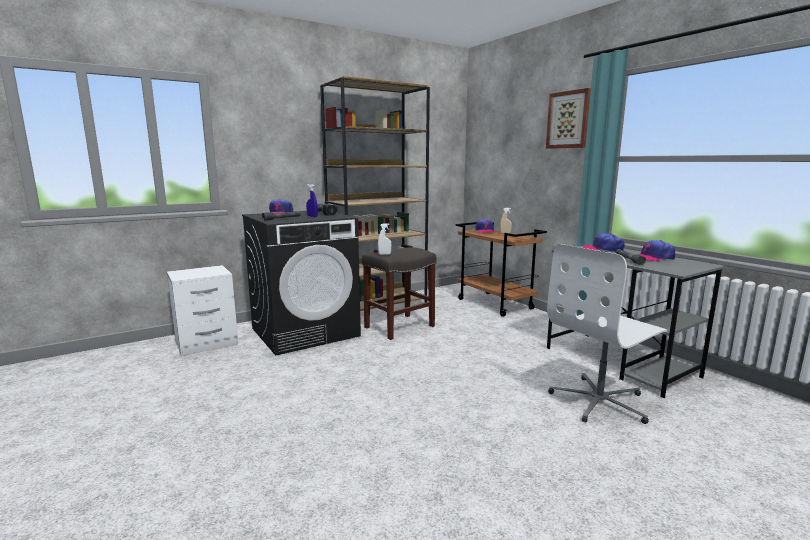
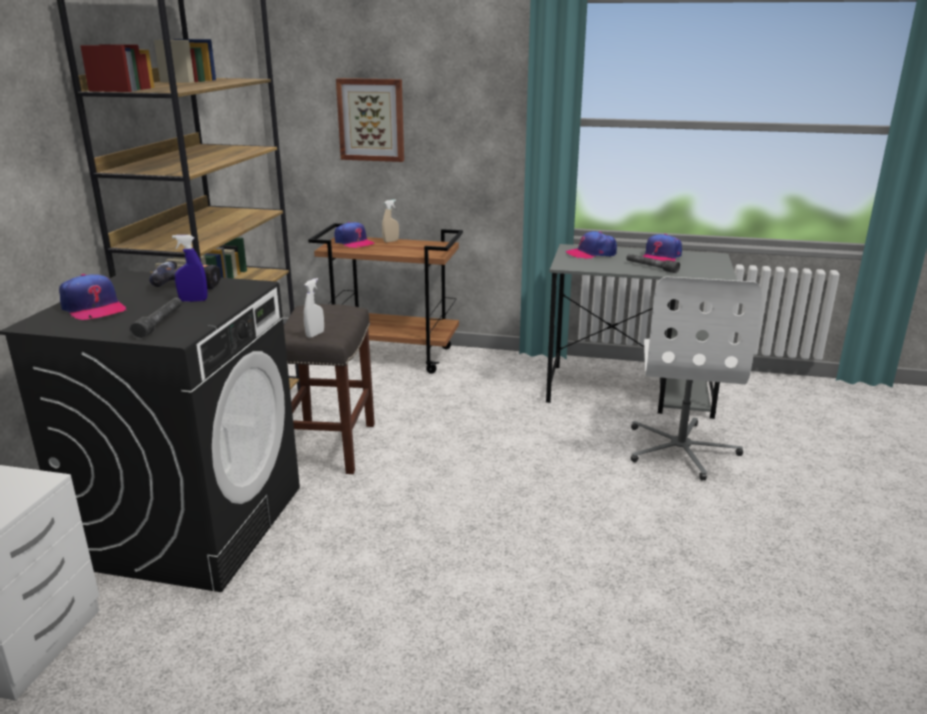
camera: 45 degrees left, 10 degrees up
picture [546,88,591,149] -> picture moved to [336,78,404,162]

